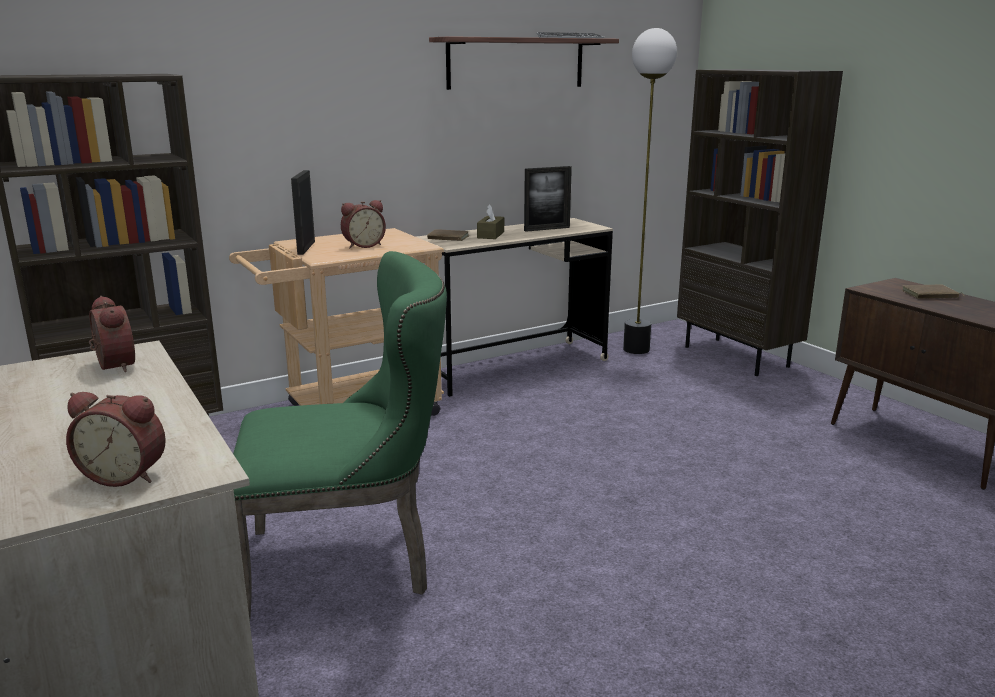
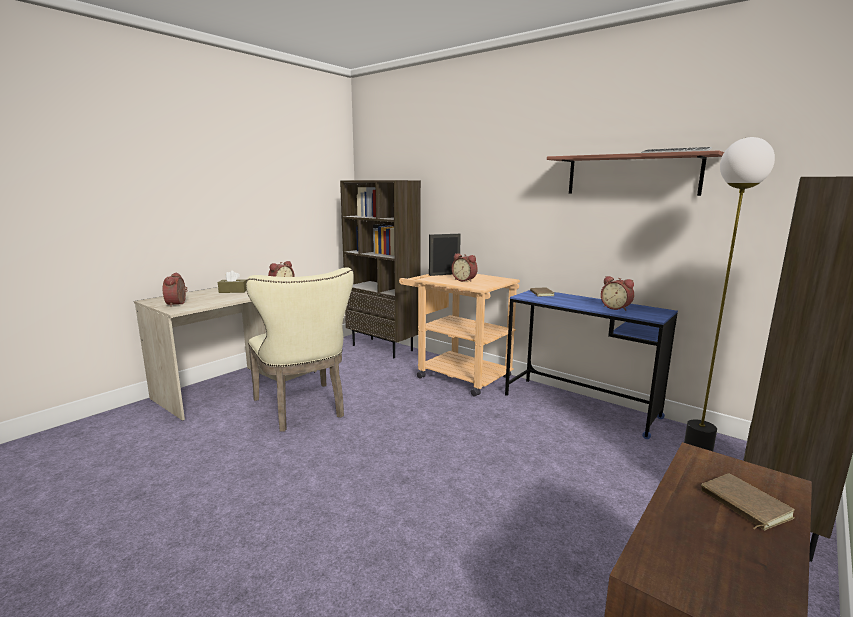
camera: 70 degrees right, 5 degrees down
green chair [233,251,447,620] -> beige chair [246,267,354,431]
beige desk [416,218,613,397] -> blue desk [505,290,678,439]
brown tissue box [477,204,504,239] -> brown tissue box moved to [218,270,247,293]
picture frame [524,166,572,232] -> alarm clock [601,276,634,311]

